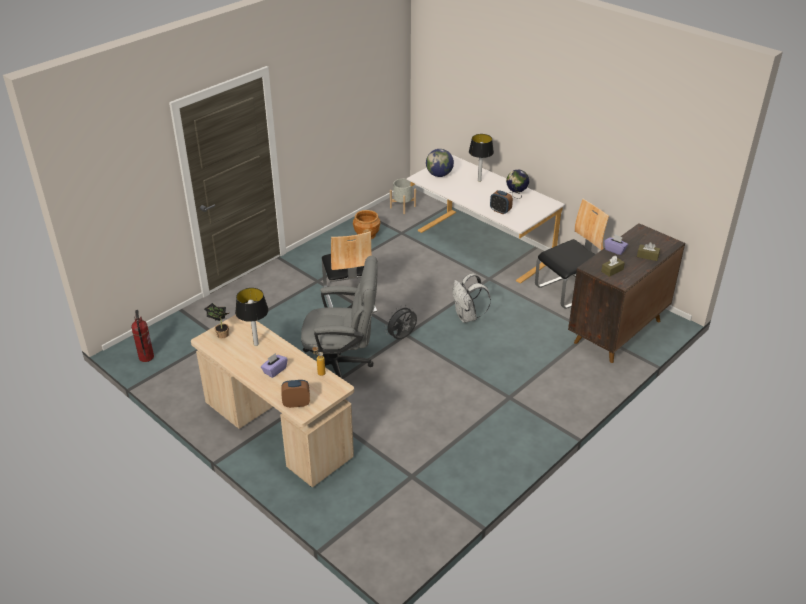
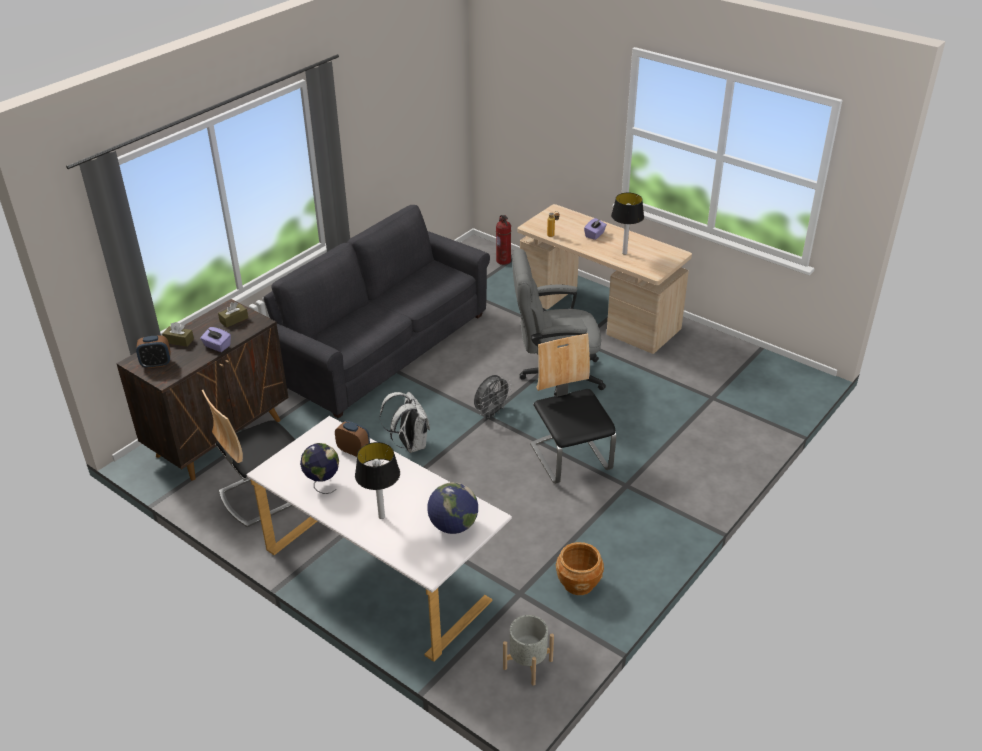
camera: 175 degrees right, 0 degrees up
fire extinguisher [131,310,154,362] -> fire extinguisher moved to [496,215,511,265]
potted plant [204,303,229,338] -> none
alarm clock [281,380,310,408] -> alarm clock moved to [136,336,171,368]
none -> grey sofa [263,205,490,419]

